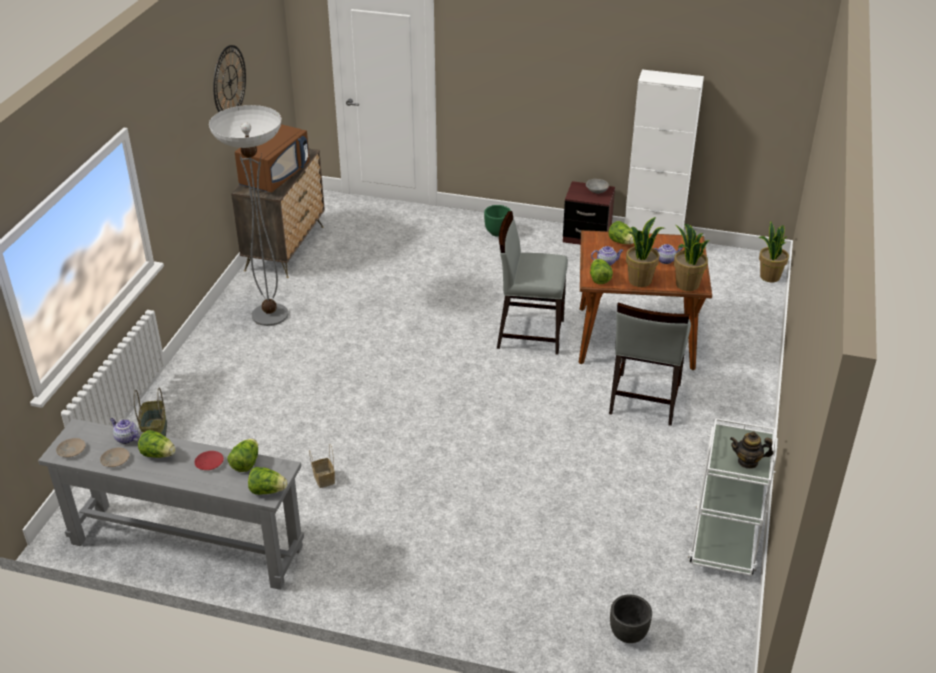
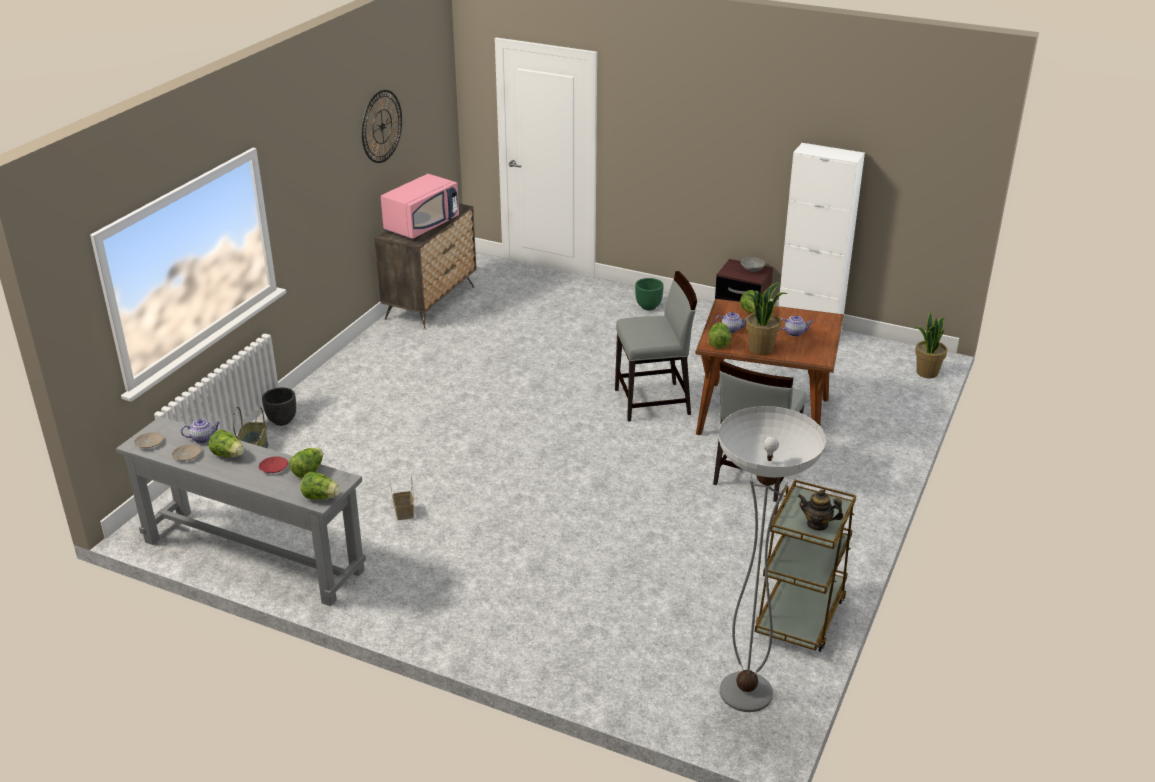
camera: 10 degrees right, 5 degrees down
teapot [110,418,140,444] -> teapot turned 120 degrees clockwise [181,419,220,443]
floor lamp [209,105,288,326] -> floor lamp moved to [718,406,826,712]
brown microwave [235,124,310,192] -> pink microwave [381,174,459,239]
grey chair [497,211,568,355] -> grey chair turned 150 degrees clockwise [615,271,697,422]
black planter [610,595,652,643] -> black planter moved to [262,387,296,426]
potted plant [674,224,709,291] -> none
white cart [688,418,778,576] -> brown cart [755,480,856,652]

